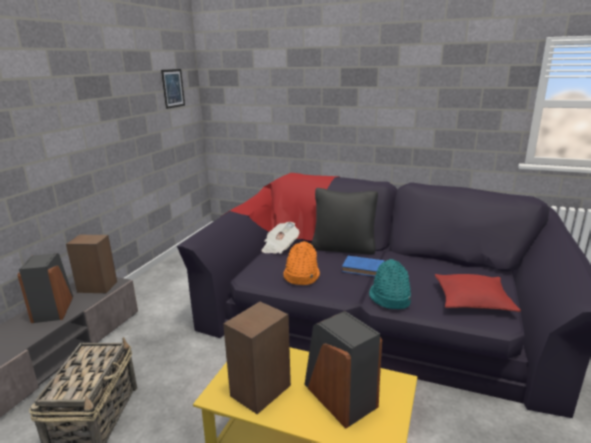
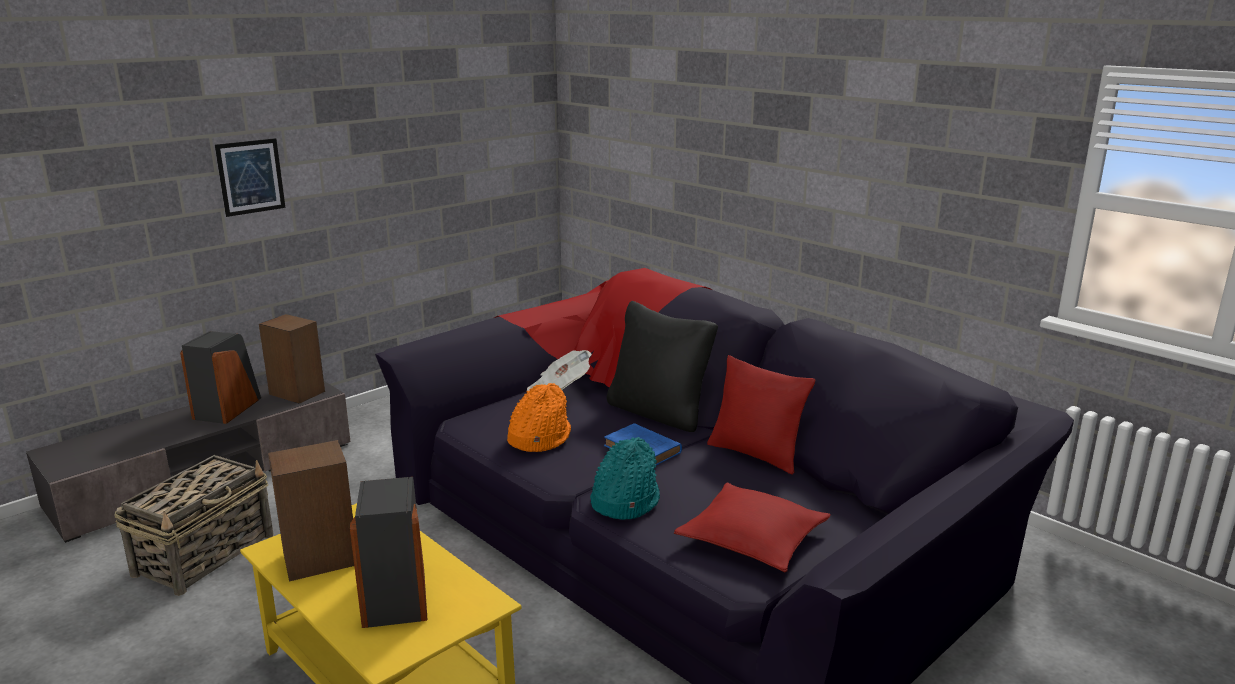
camera: 25 degrees right, 0 degrees up
picture [161,69,185,109] -> picture moved to [215,138,285,217]
none -> red pillow [707,355,816,475]

